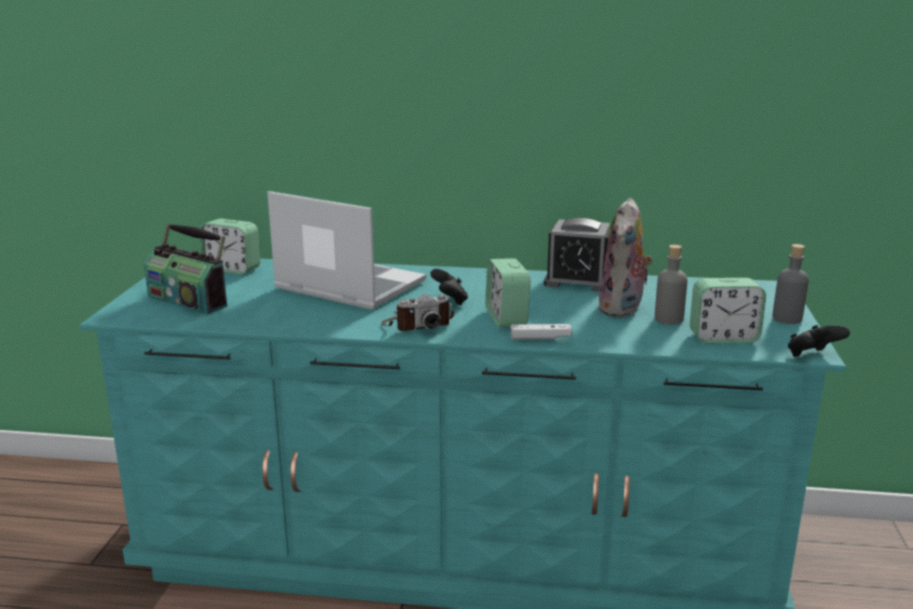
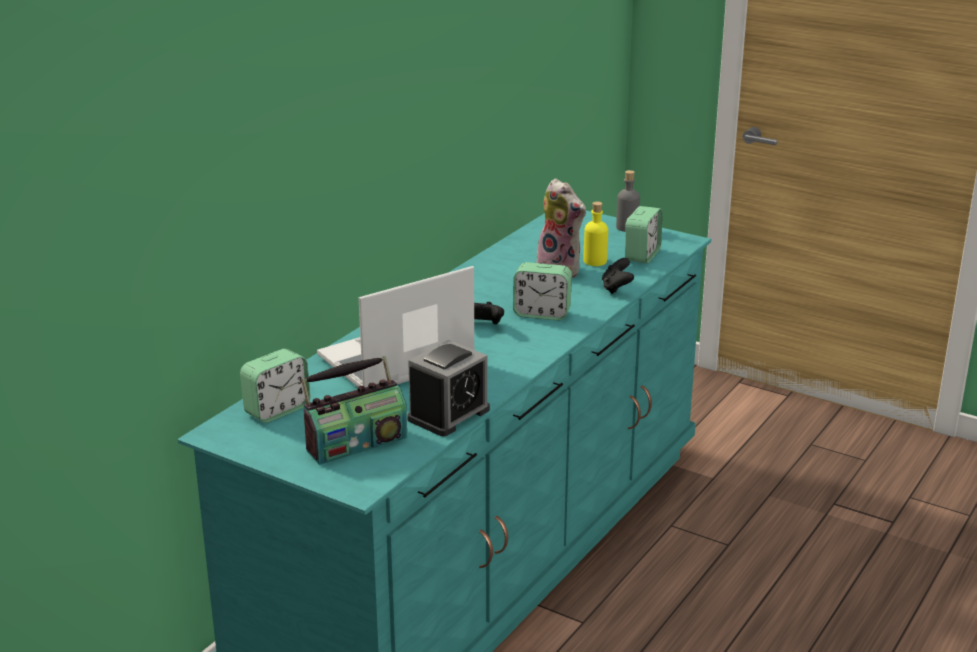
camera: 65 degrees left, 5 degrees up
camera [381,294,454,331] -> none
white game controller [511,324,572,340] -> none
alarm clock [544,218,611,291] -> alarm clock moved to [407,340,490,436]
grey bottle [655,245,688,325] -> yellow bottle [584,201,608,266]
black game controller [788,325,850,357] -> black game controller moved to [602,258,634,294]

